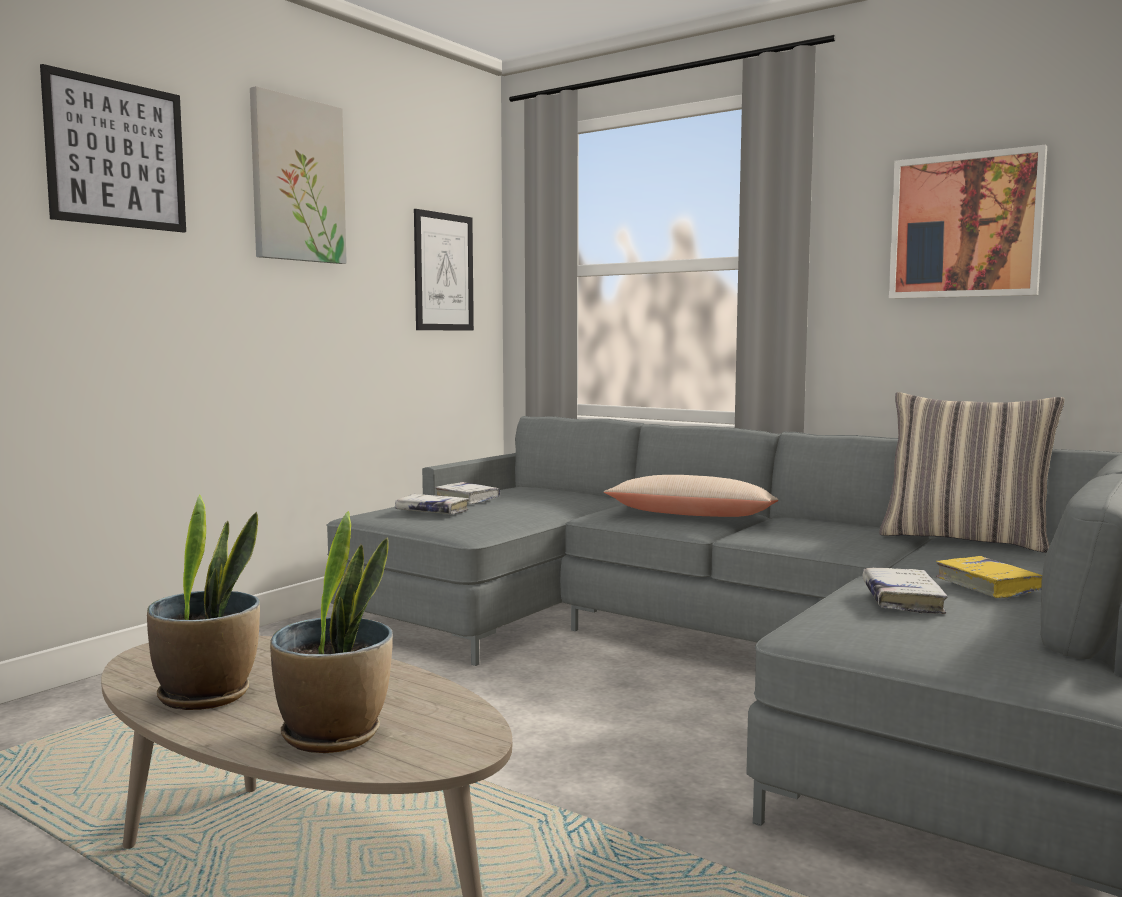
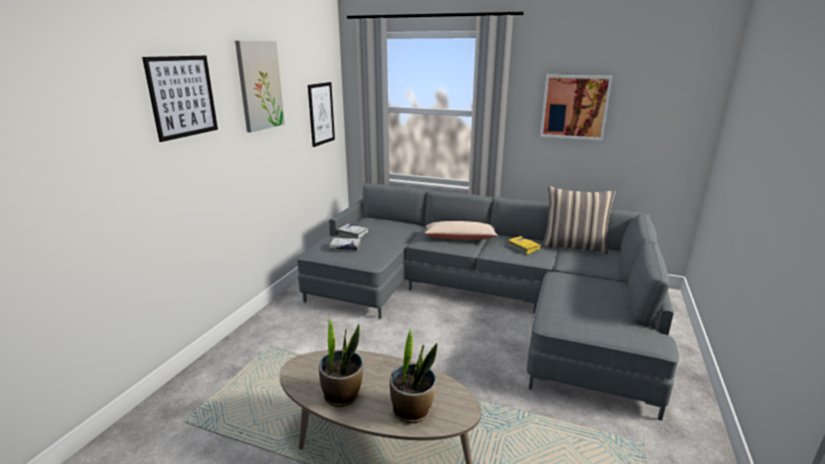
camera: 15 degrees left, 15 degrees up
white book [862,568,947,614] -> none
yellow book [936,556,1042,598] -> yellow book moved to [507,236,542,254]

